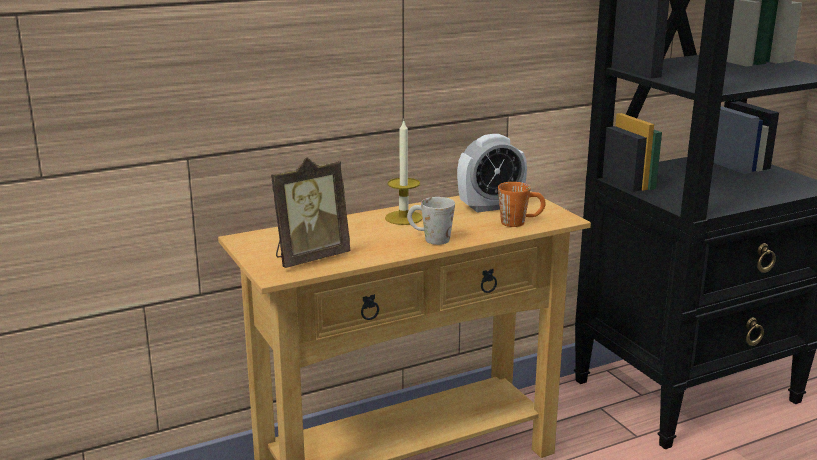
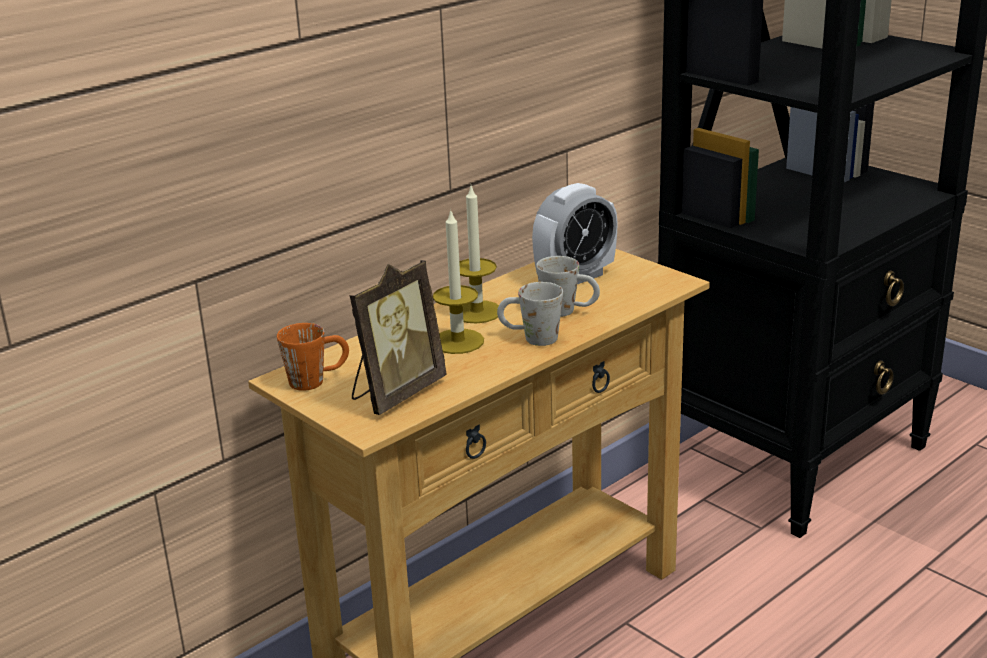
camera: 15 degrees left, 5 degrees up
orange mug [498,182,546,227] -> orange mug moved to [277,323,349,391]
none -> candle [433,209,484,354]
none -> white mug [536,256,600,317]

